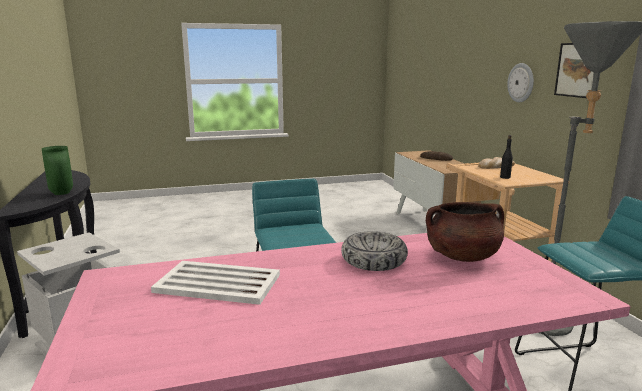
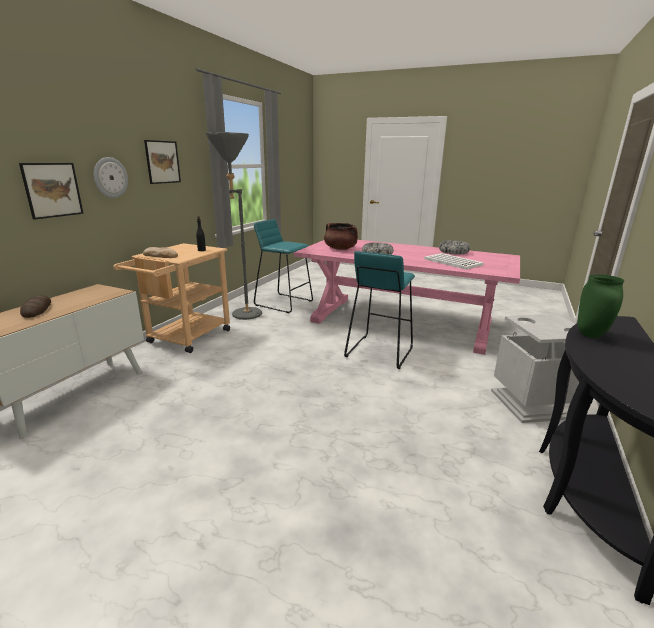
camera: 140 degrees left, 5 degrees up
none -> picture [19,163,84,220]
none -> bowl [439,240,470,255]

